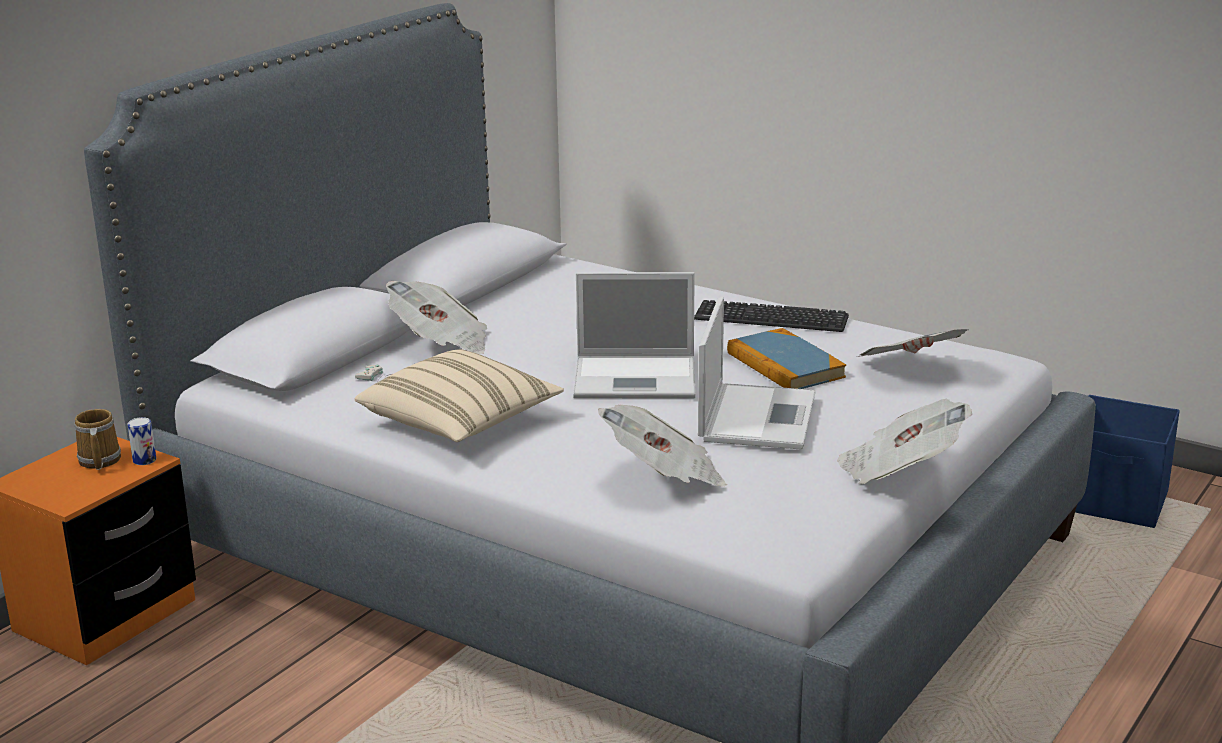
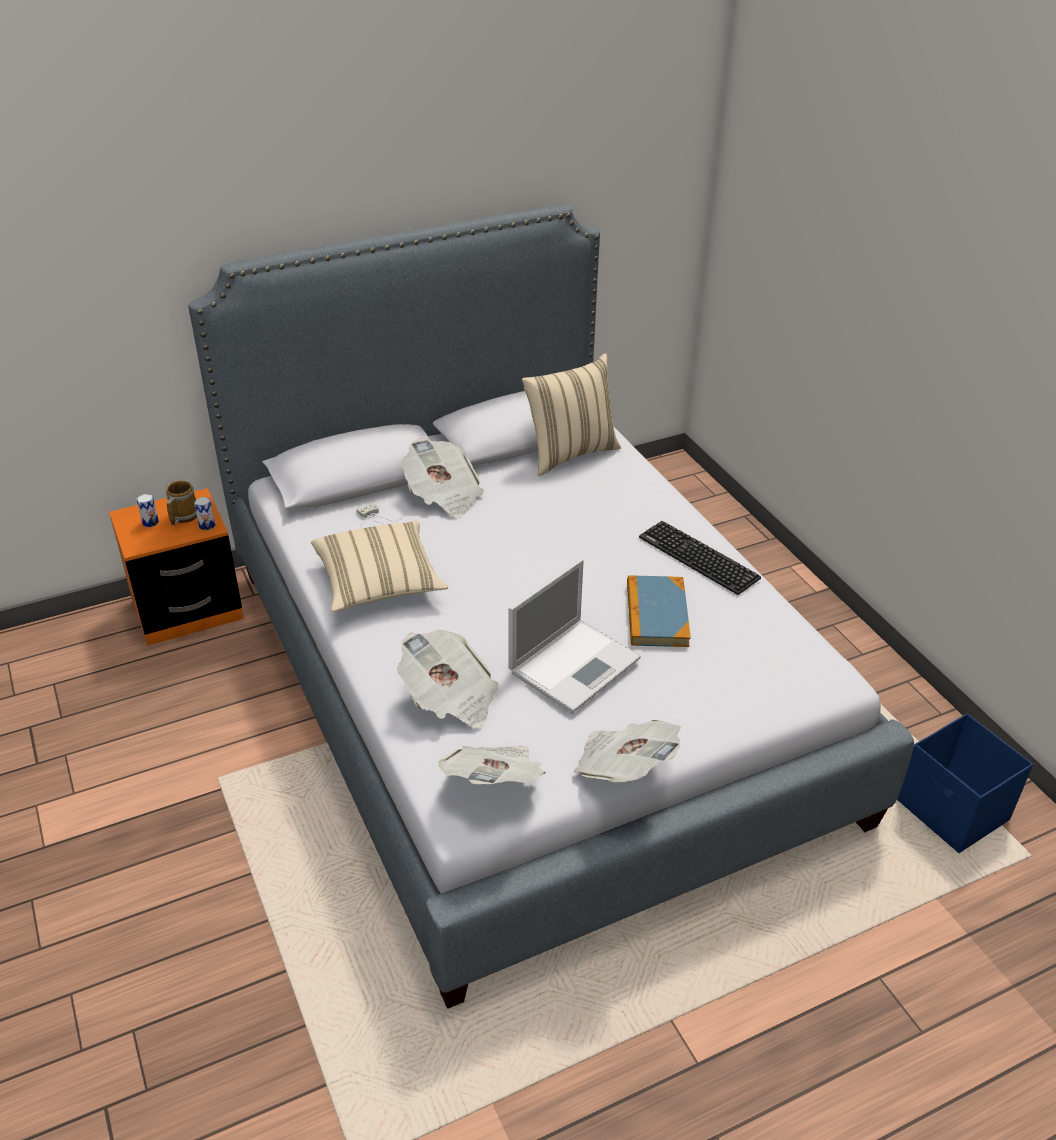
camera: 30 degrees right, 15 degrees up
laptop [573,272,695,398] -> none
newspaper [856,329,968,357] -> newspaper moved to [438,745,546,784]
none -> can [137,494,159,527]
none -> beige pillow [522,354,621,476]

